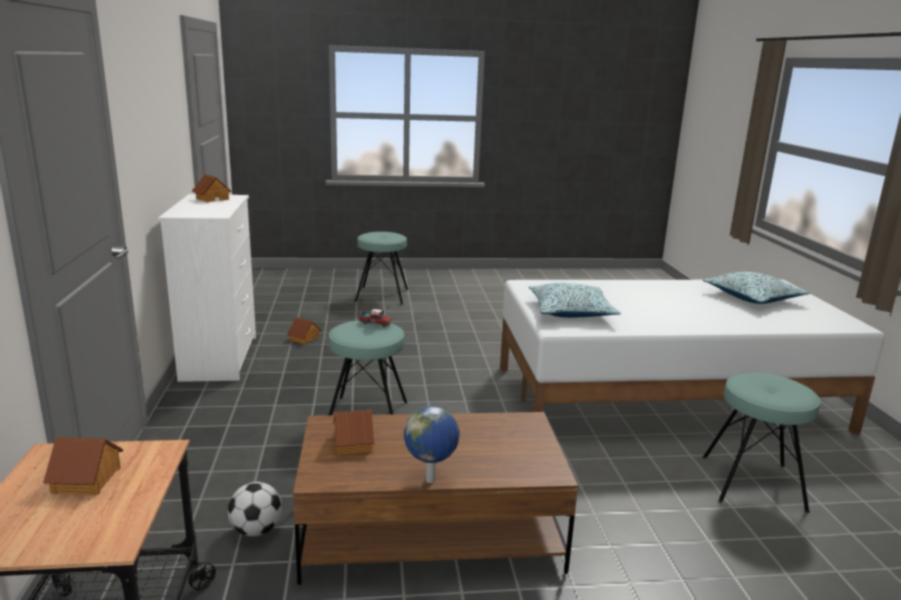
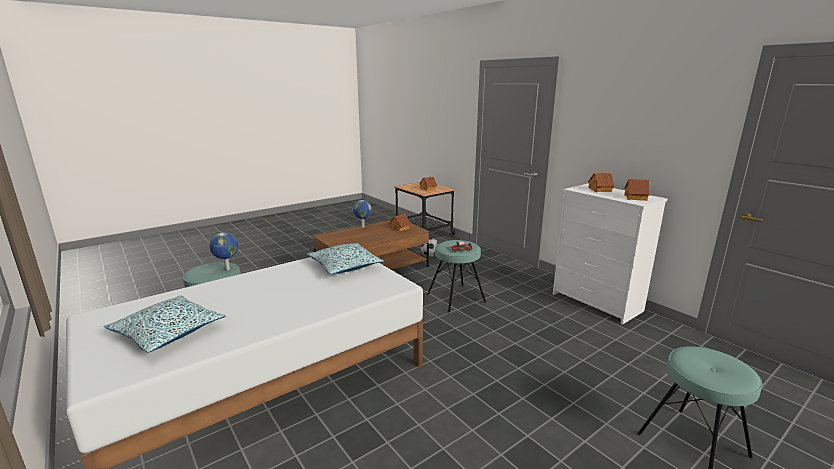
camera: 150 degrees right, 0 degrees up
toy house [287,317,321,344] -> toy house moved to [588,173,615,192]
none -> globe [209,232,238,270]

